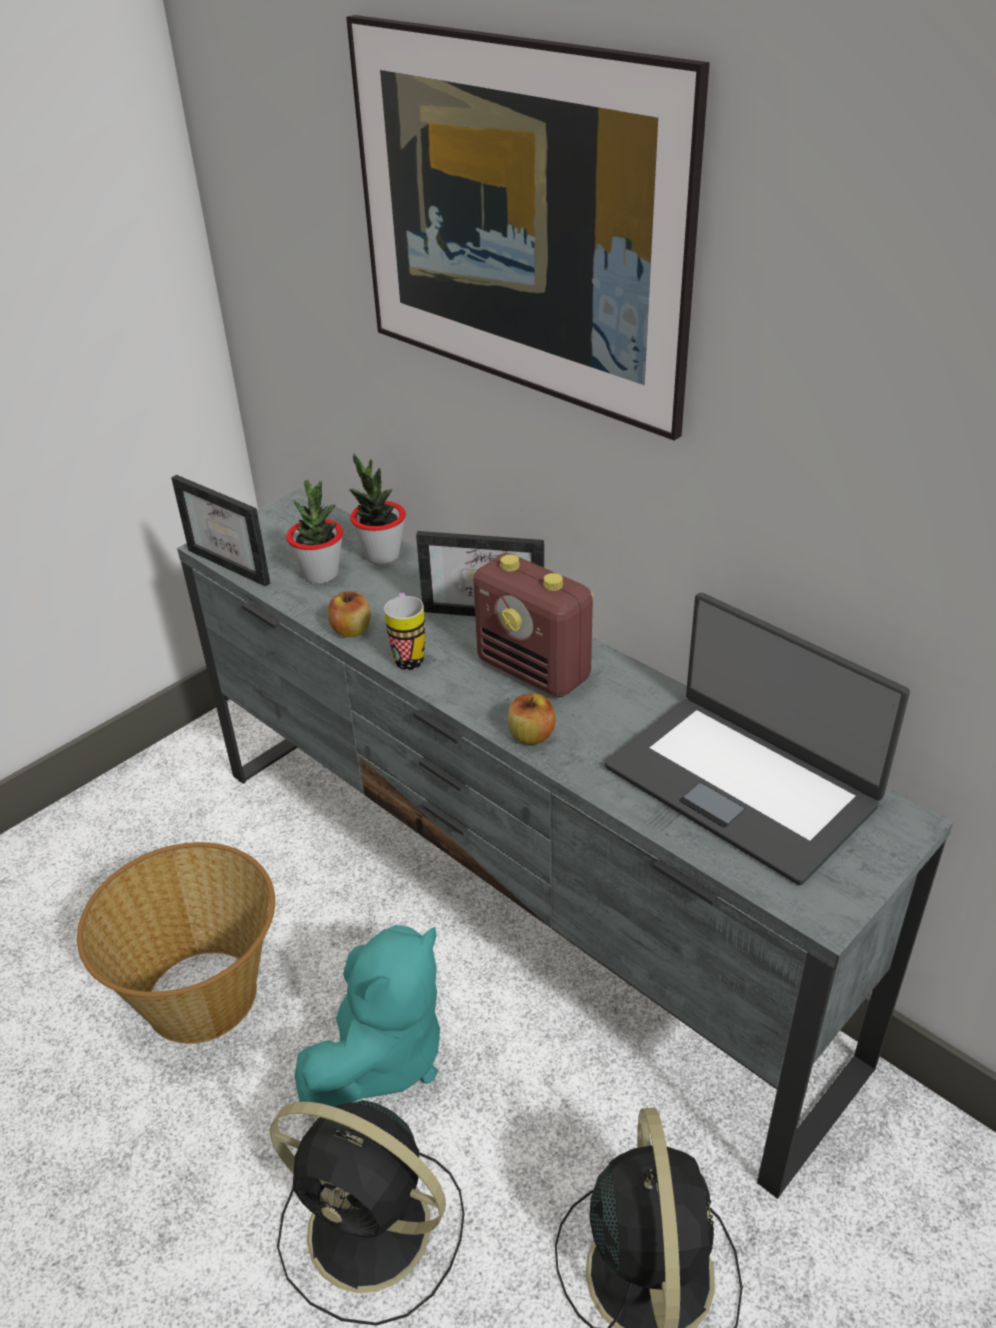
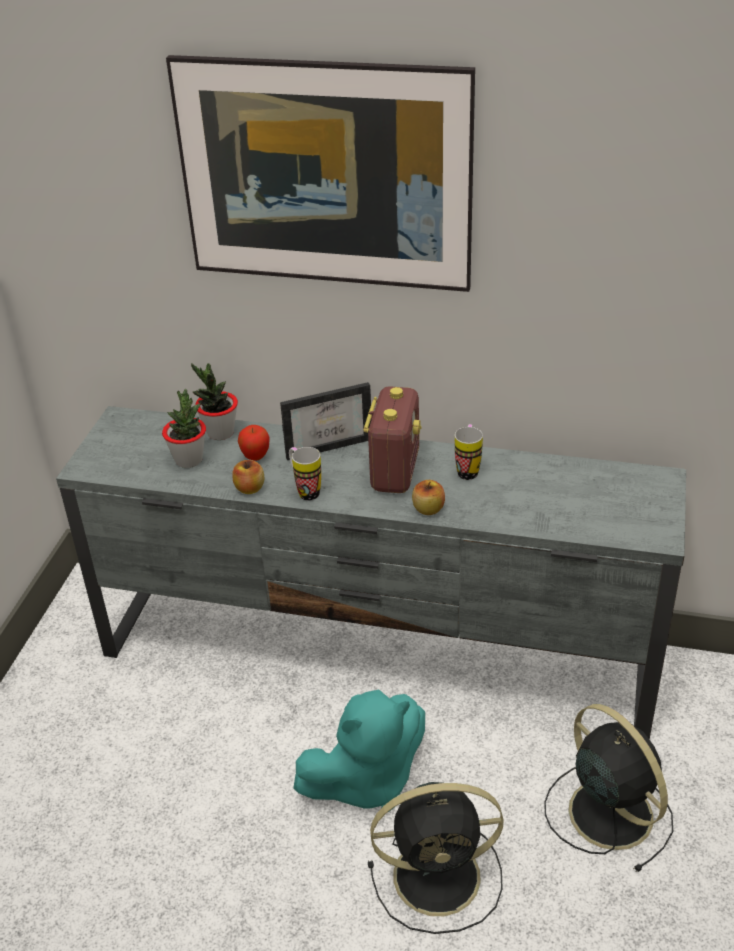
camera: 30 degrees left, 0 degrees up
basket [77,842,275,1044] -> none
picture frame [171,475,270,587] -> none
turquoise plush toy [295,925,440,1107] -> turquoise plush toy turned 60 degrees clockwise [293,690,425,812]
radio [473,553,593,698] -> radio turned 90 degrees counterclockwise [363,386,422,493]
laptop [605,593,910,885] -> none
none -> apple [238,425,270,461]
none -> mug [455,424,483,480]

